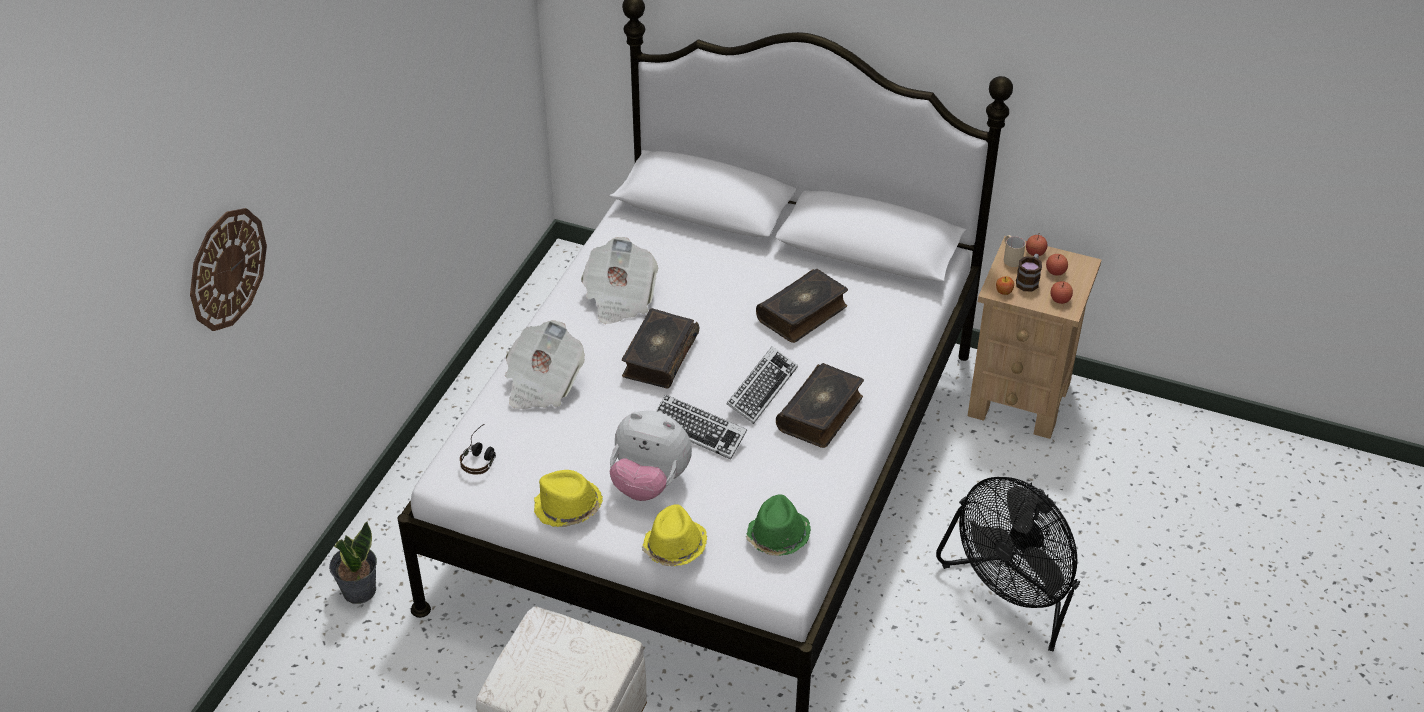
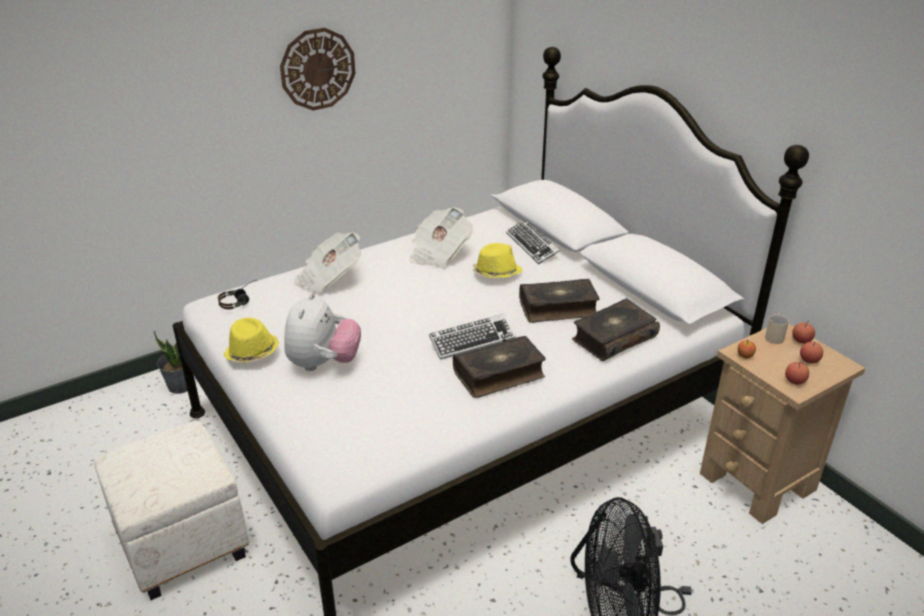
camera: 35 degrees right, 10 degrees down
wall clock [190,208,267,331] -> wall clock moved to [280,28,356,111]
plush toy [610,411,692,501] -> plush toy turned 135 degrees counterclockwise [284,292,361,371]
book [622,308,699,389] -> book moved to [572,299,660,361]
yellow hat [642,504,707,566] -> yellow hat moved to [473,243,522,278]
keyboard [656,394,747,459] -> keyboard moved to [506,220,560,265]
green hat [746,495,811,556] -> none
mug [1016,254,1042,292] -> none

